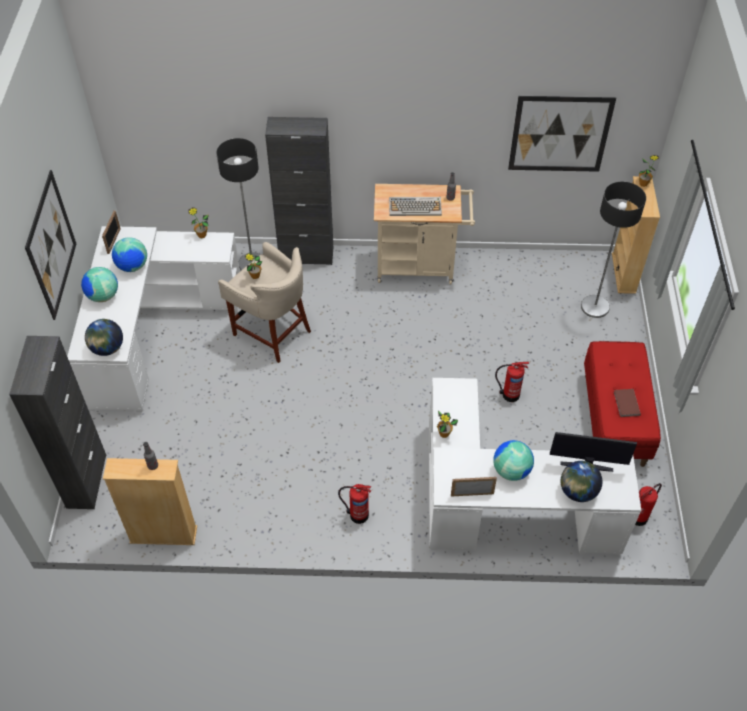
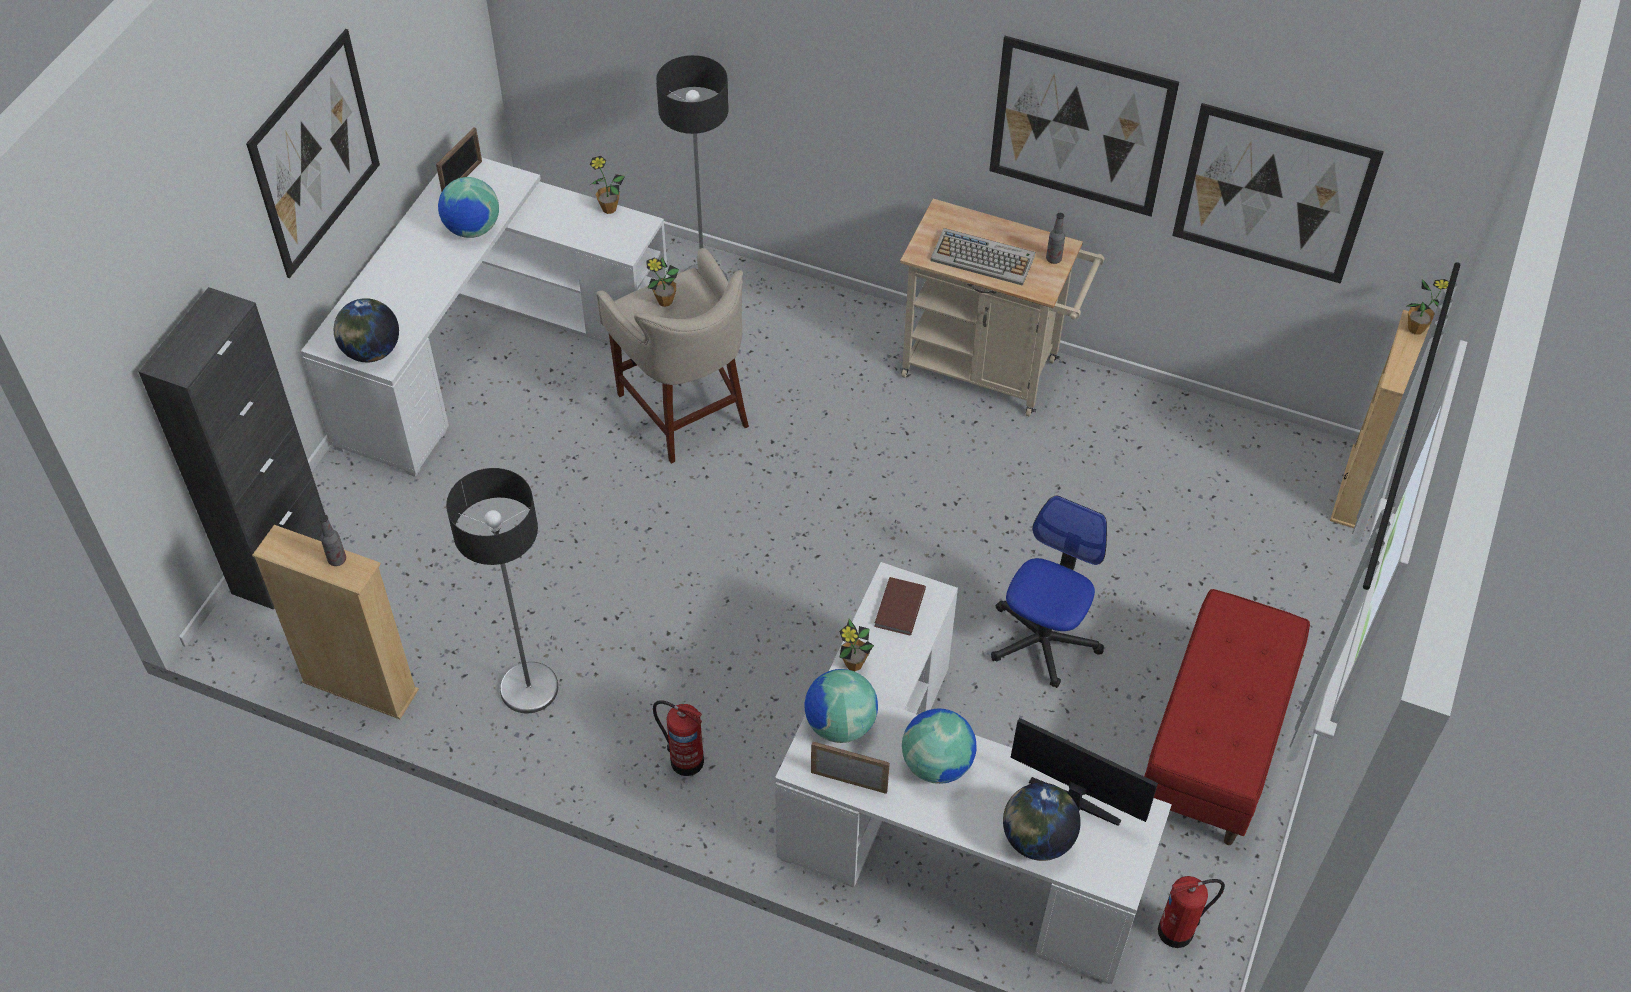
camera: 20 degrees right, 0 degrees up
globe [81,267,118,302] -> globe moved to [804,669,878,743]
black cabinet [265,117,333,265] -> none
fire extinguisher [495,362,529,402] -> office chair [991,496,1107,688]
floor lamp [581,182,646,318] -> floor lamp moved to [446,468,558,713]
brown book [614,389,641,417] -> brown book moved to [874,577,926,635]
none -> picture [989,36,1179,217]

